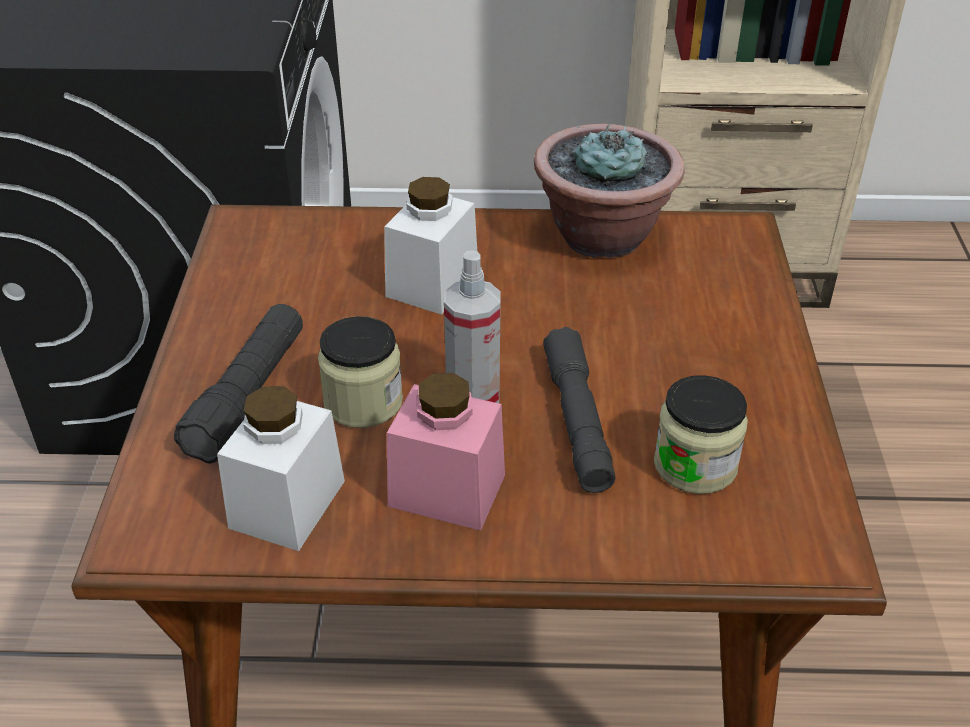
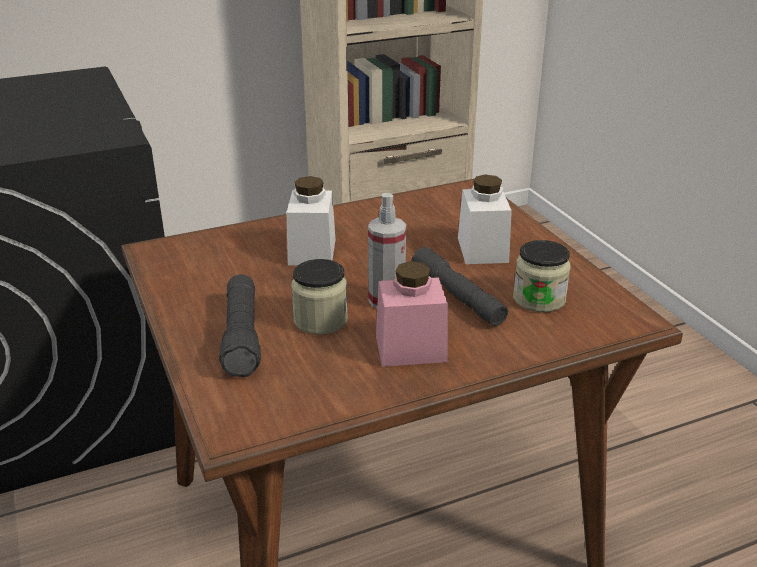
camera: 25 degrees left, 10 degrees down
white jar [217,386,345,551] -> white jar moved to [458,174,512,264]
potted plant [534,124,685,258] -> none

